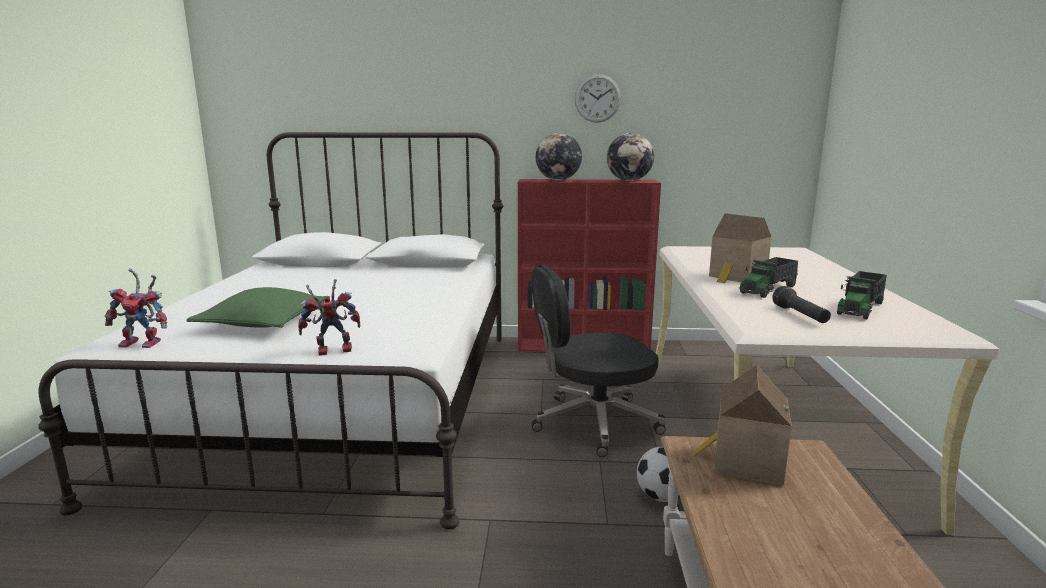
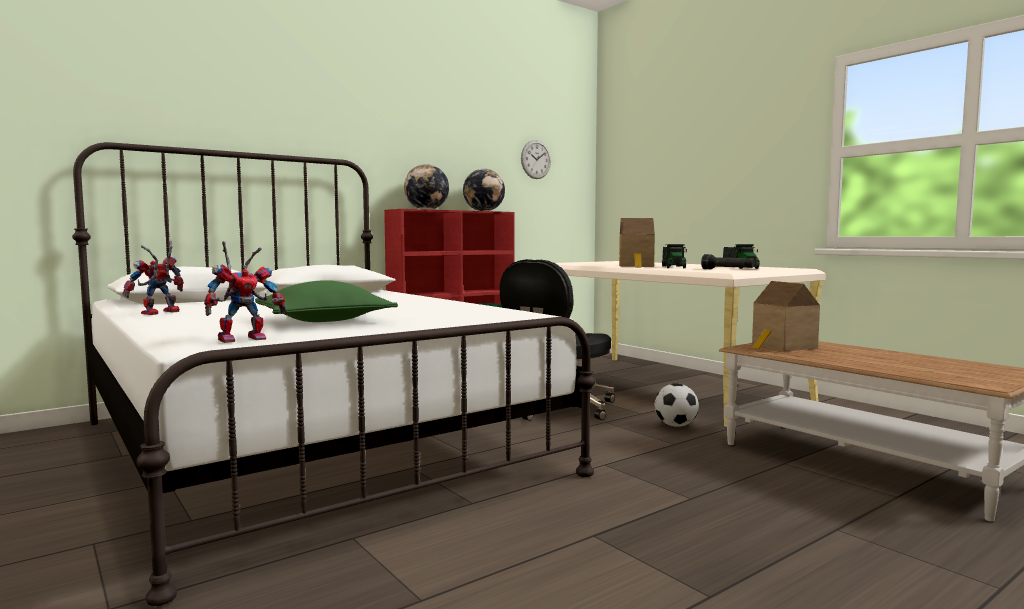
camera: 40 degrees left, 10 degrees down
toy robot [298,279,360,355] -> toy robot moved to [123,240,184,315]
wall clock [575,74,621,123] -> wall clock moved to [521,140,551,179]

